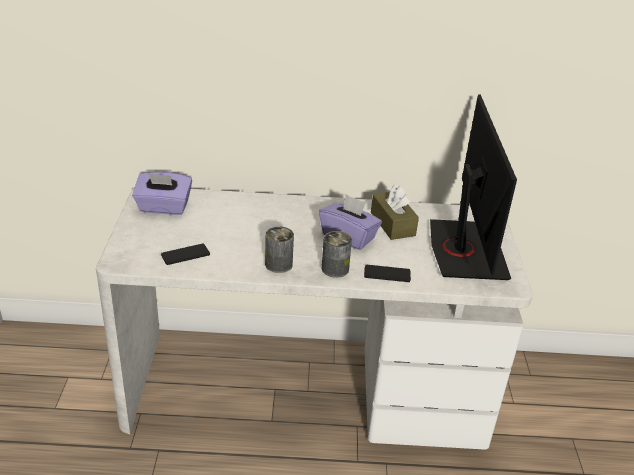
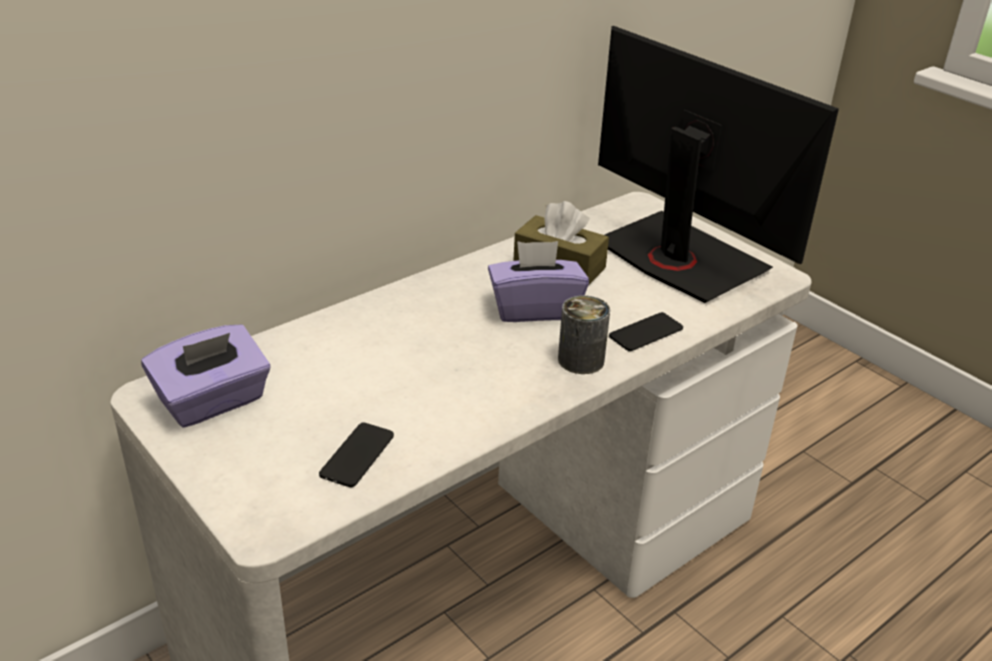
camera: 40 degrees left, 0 degrees up
can [265,226,294,273] -> none

